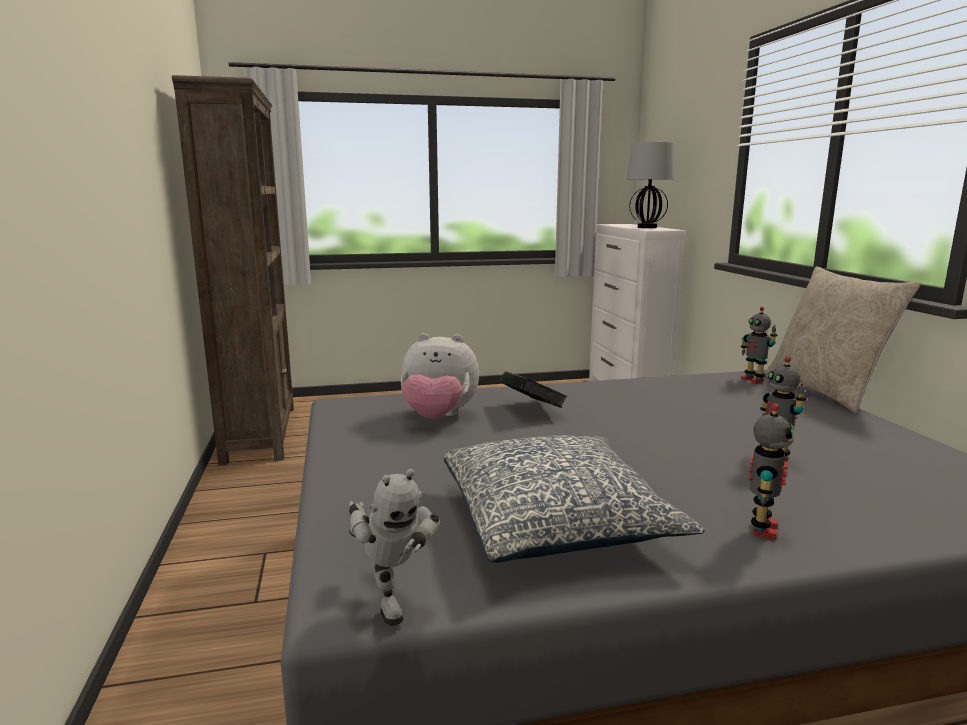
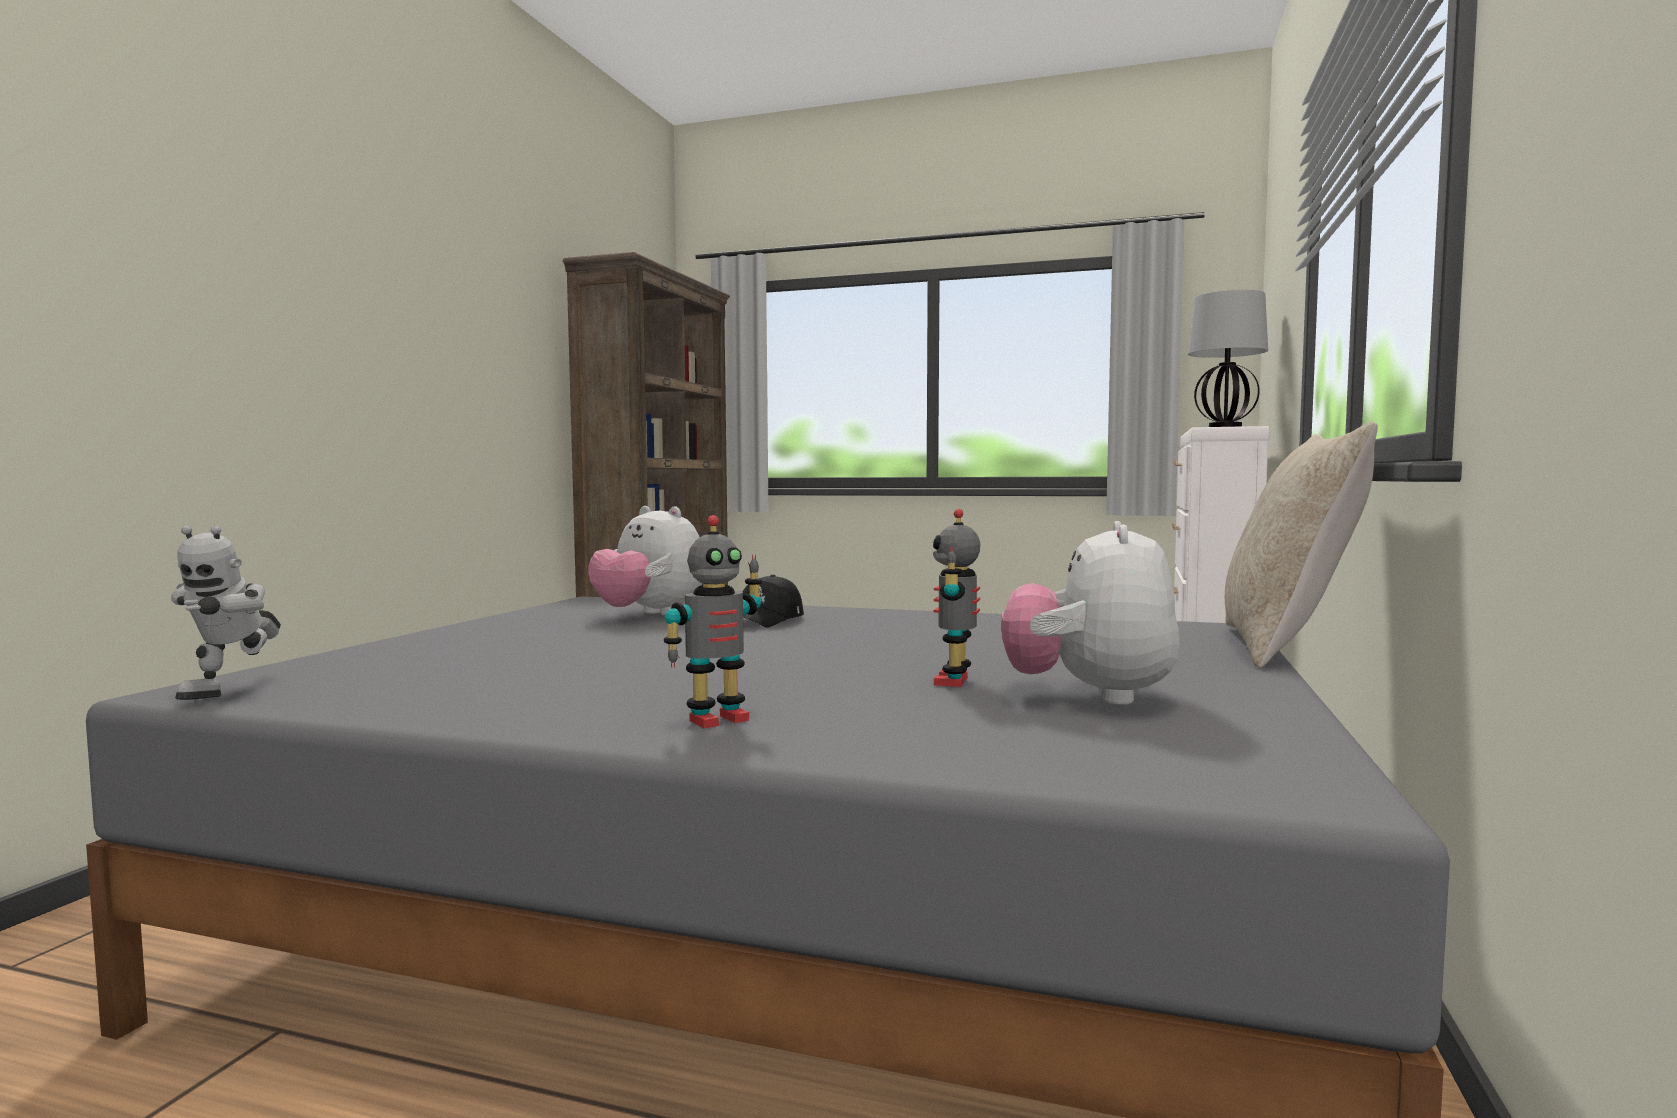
camera: 30 degrees right, 10 degrees down
pillow [444,435,705,563] -> none
book [500,372,568,408] -> black cap [742,575,804,627]
toy robot [741,307,778,383] -> none
none -> plush toy [1001,521,1180,705]

